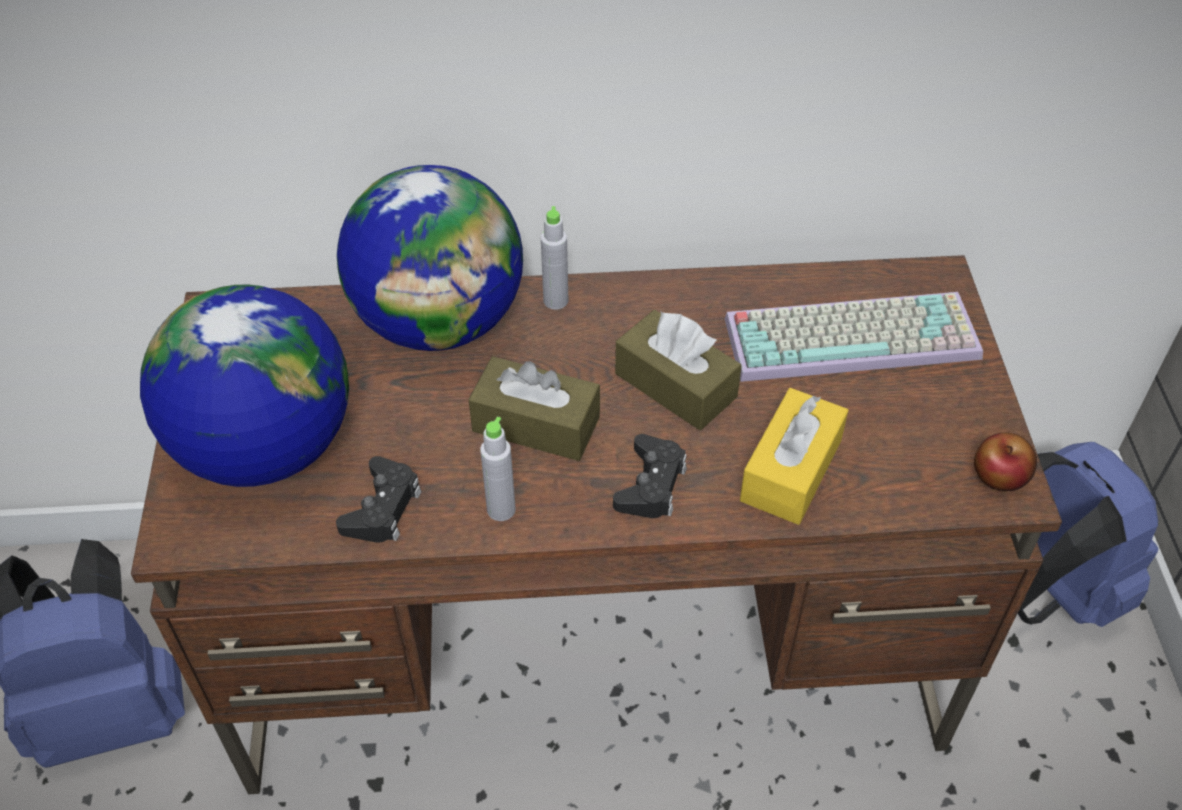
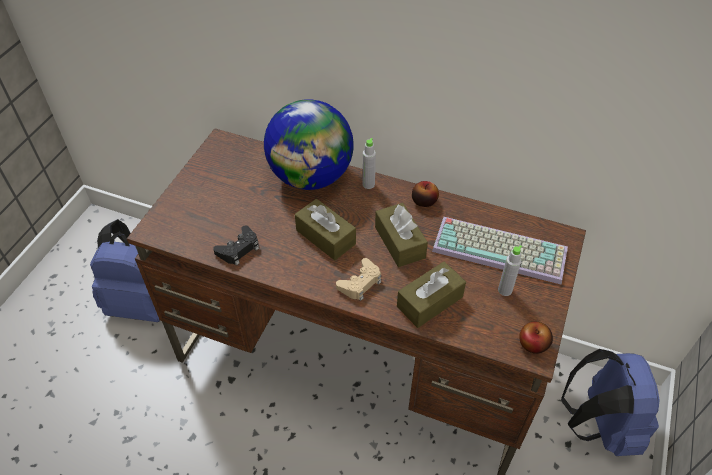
camera: 25 degrees right, 0 degrees up
globe [140,285,349,487] -> none
grey bottle [480,417,516,521] -> grey bottle moved to [498,245,522,296]
black game controller [613,434,687,518] -> beige game controller [336,258,381,301]
yellow tissue box [740,388,848,525] -> brown tissue box [397,262,466,328]
none -> apple [412,181,439,207]

